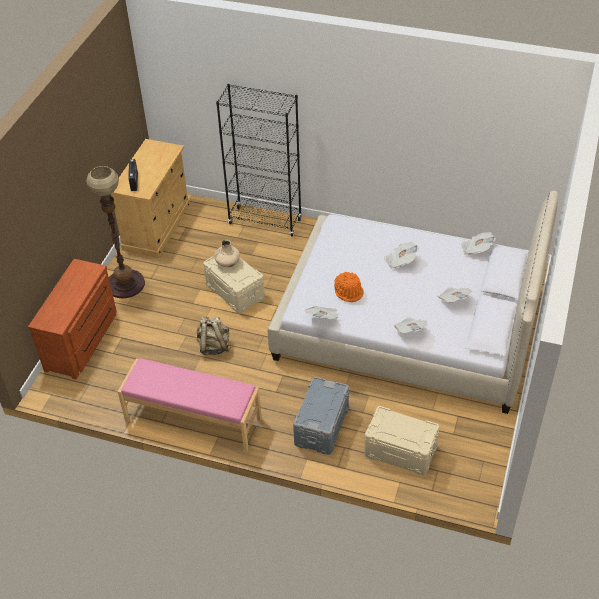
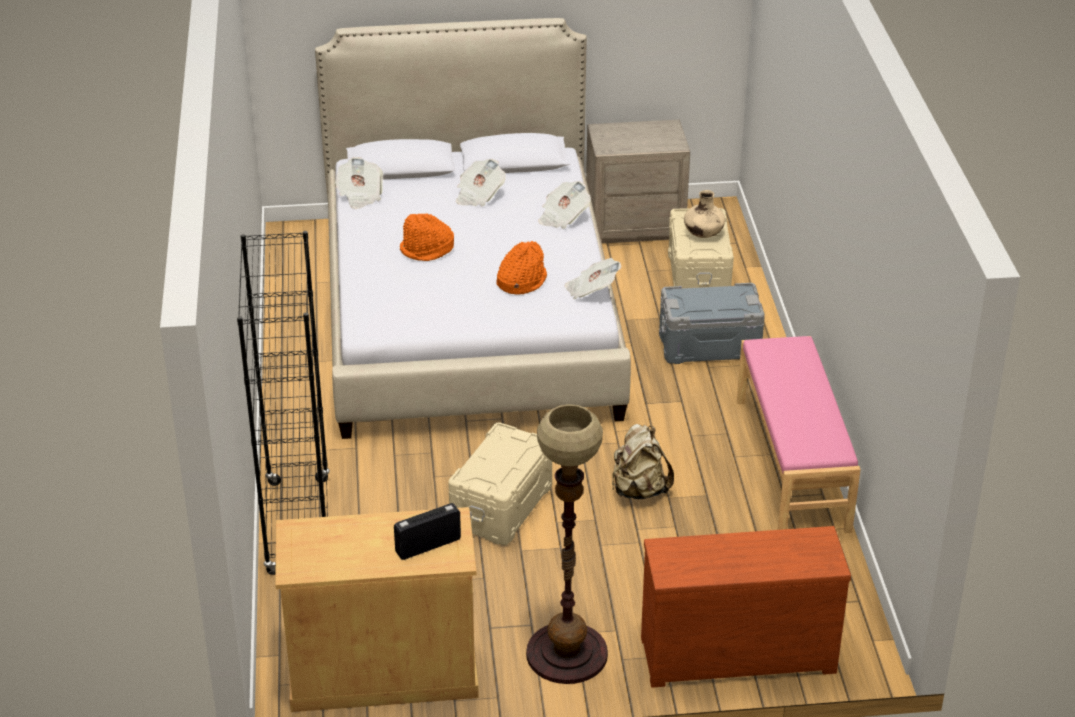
camera: 115 degrees left, 10 degrees down
beige vase [214,240,240,267] -> beige vase moved to [684,190,725,238]
newspaper [384,242,419,269] -> orange hat [400,213,454,261]
none -> beige nightstand [586,119,690,243]

